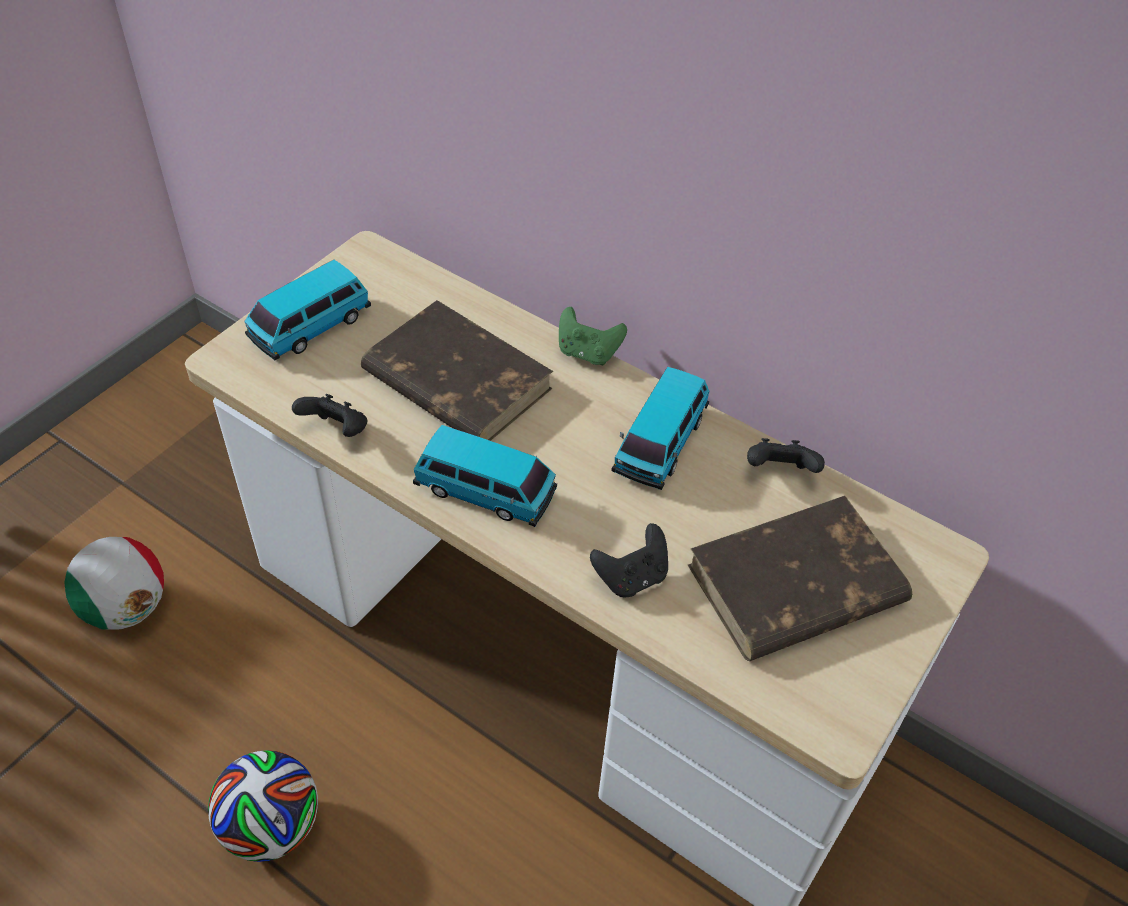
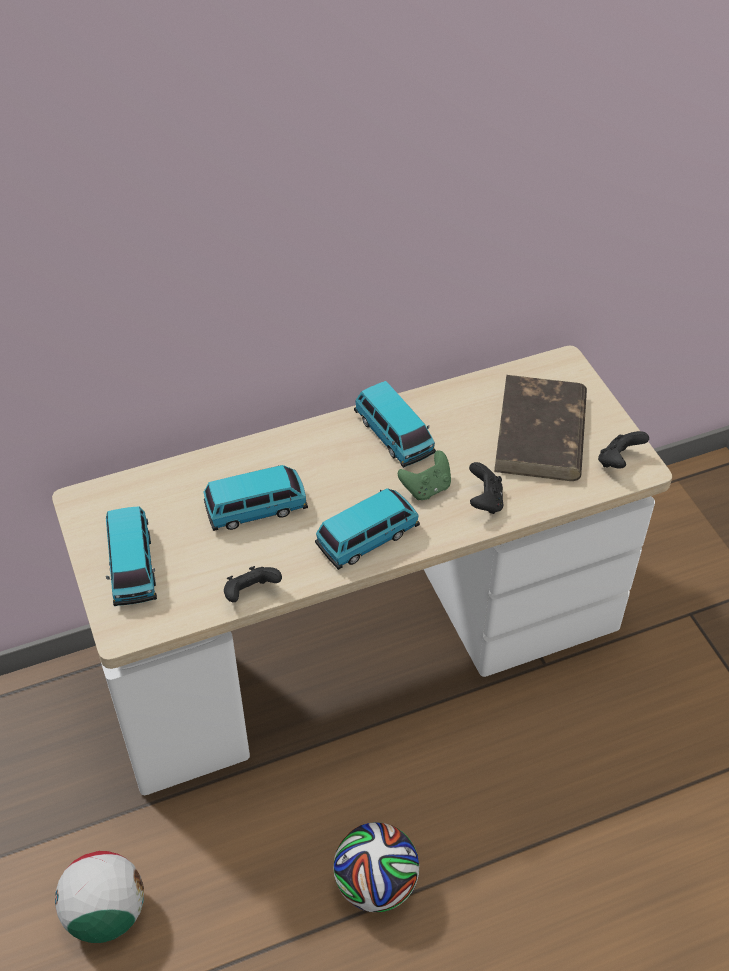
camera: 55 degrees left, 0 degrees up
brown book [361,300,553,441] -> toy car [204,465,308,531]
green game controller [559,307,627,365] -> green game controller moved to [398,451,451,500]
black game controller [747,438,825,473] -> black game controller moved to [598,431,649,468]

